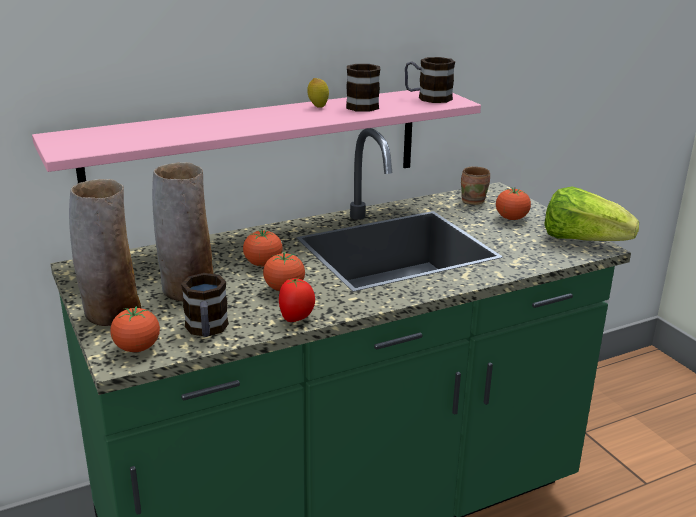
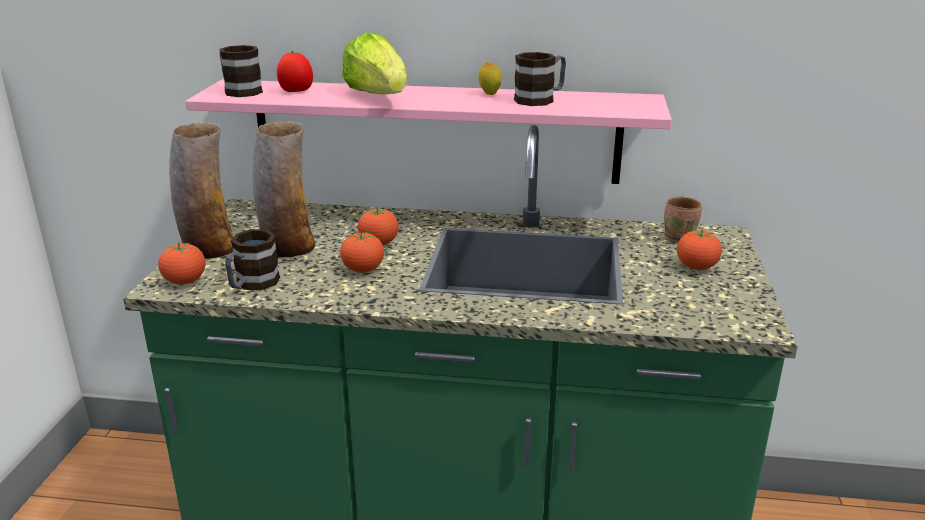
camera: 35 degrees right, 0 degrees up
tomato [279,278,315,322] -> tomato moved to [277,51,313,92]
mug [405,57,455,103] -> mug moved to [219,45,263,97]
lettuce [544,187,639,241] -> lettuce moved to [342,32,407,95]

